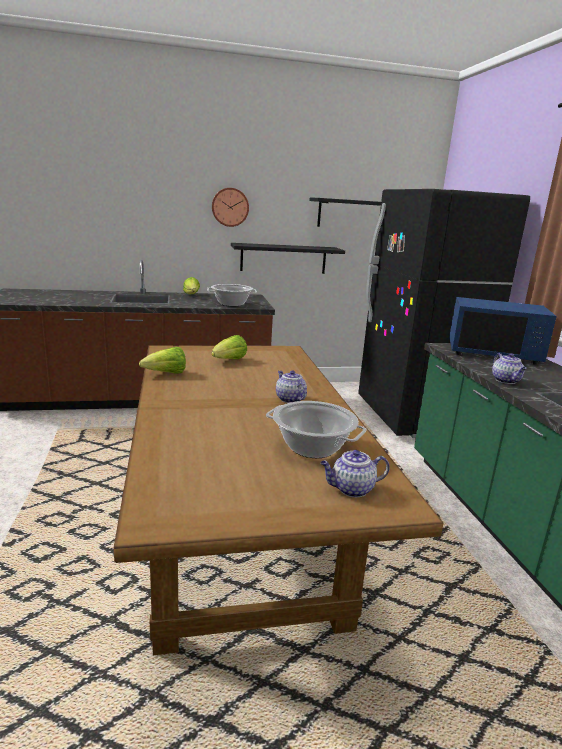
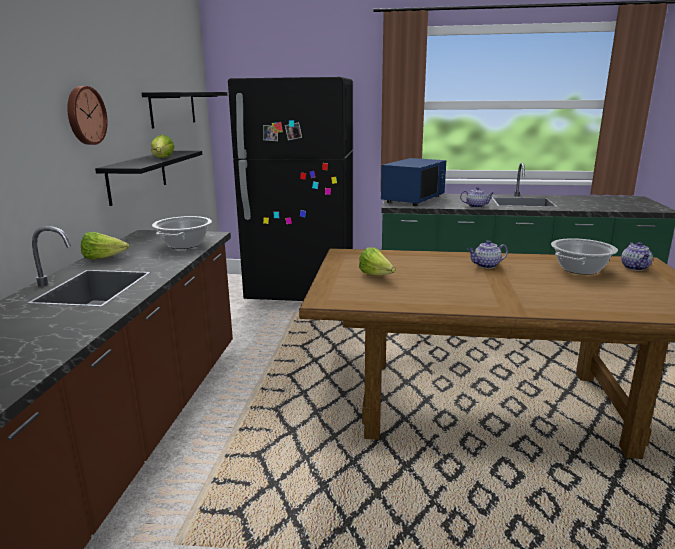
camera: 70 degrees left, 0 degrees up
lettuce [139,347,186,374] -> lettuce moved to [151,135,175,158]

